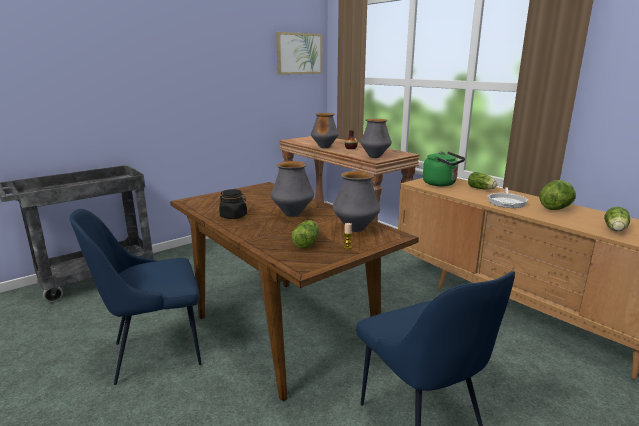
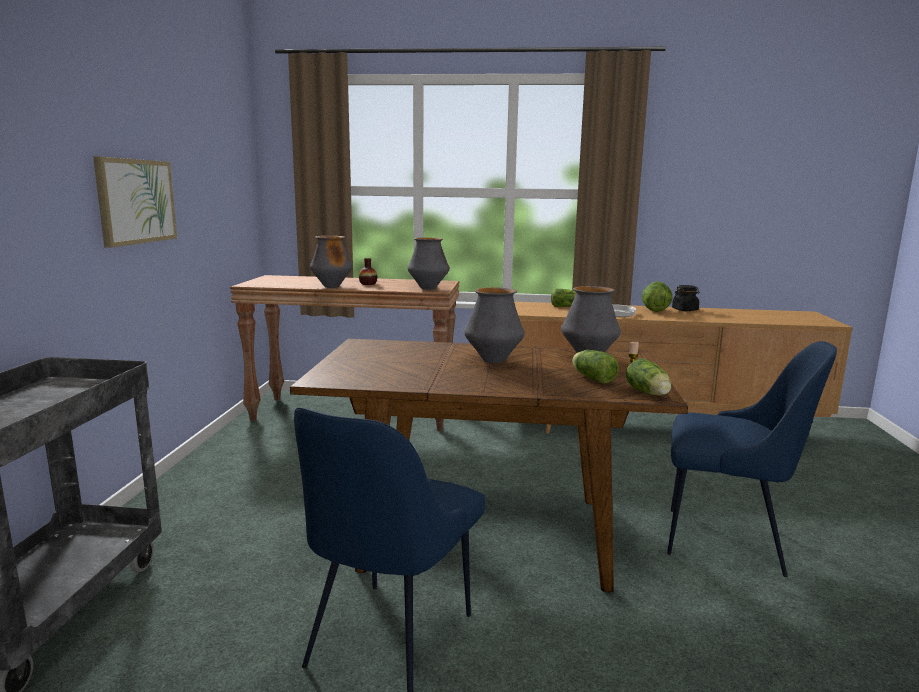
camera: 45 degrees left, 5 degrees down
black jar [219,189,247,219] -> black jar moved to [672,285,699,311]
picture [276,32,322,75] -> picture moved to [93,156,177,248]
green kettle [423,152,465,186] -> none
lettuce [604,207,630,231] -> lettuce moved to [626,358,671,396]

